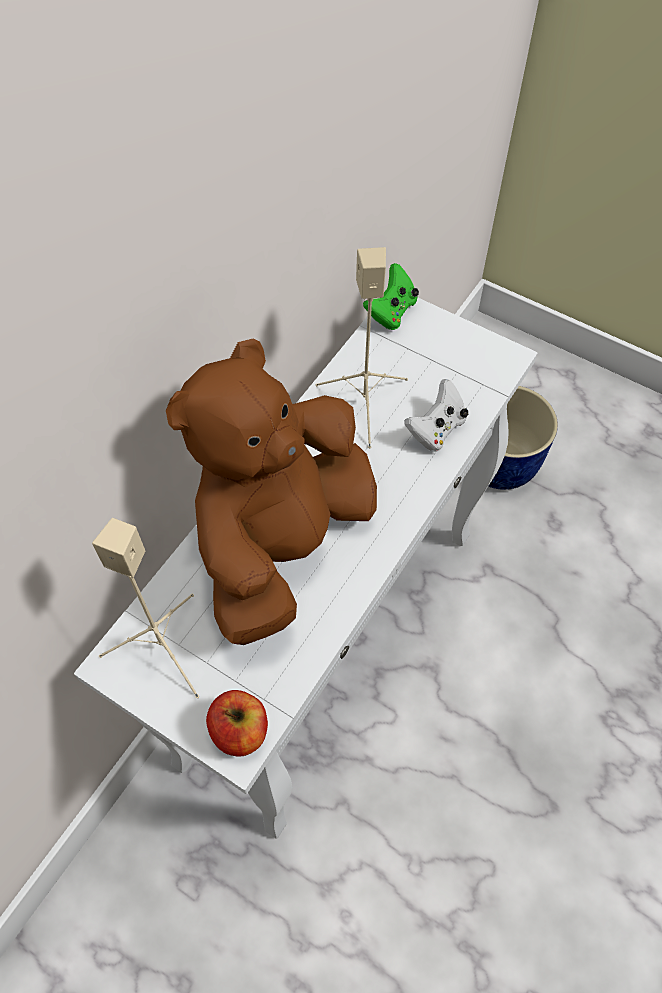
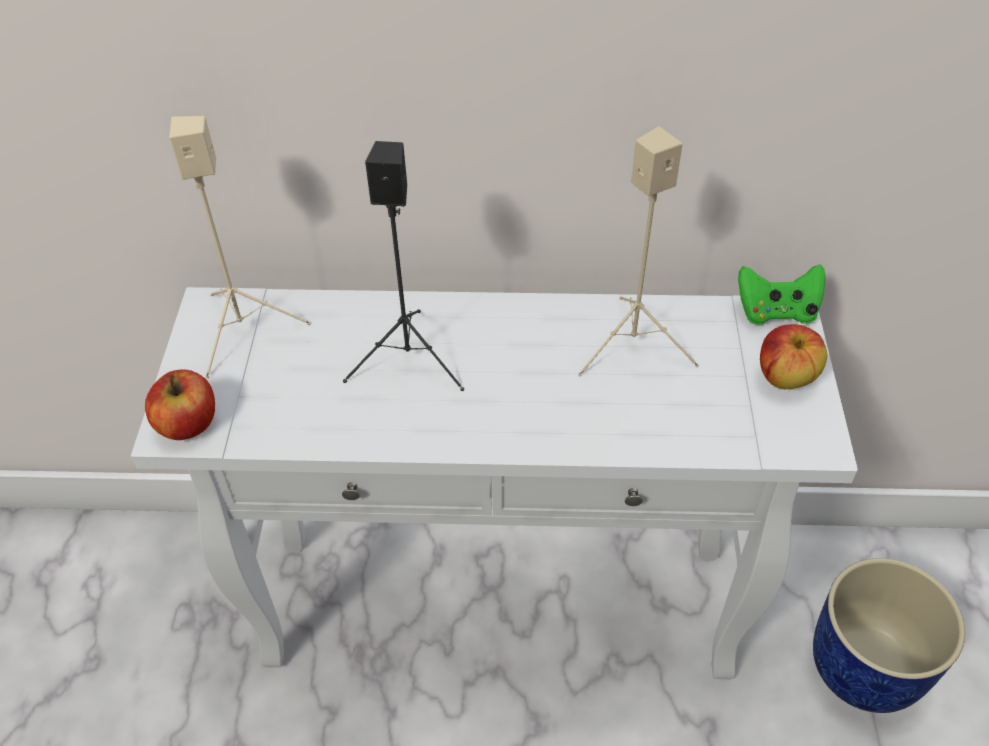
camera: 60 degrees right, 10 degrees down
brown plush toy [166,339,377,645] -> black speaker [343,141,464,391]
white game controller [404,379,468,452] -> none
none -> apple [760,324,827,389]

